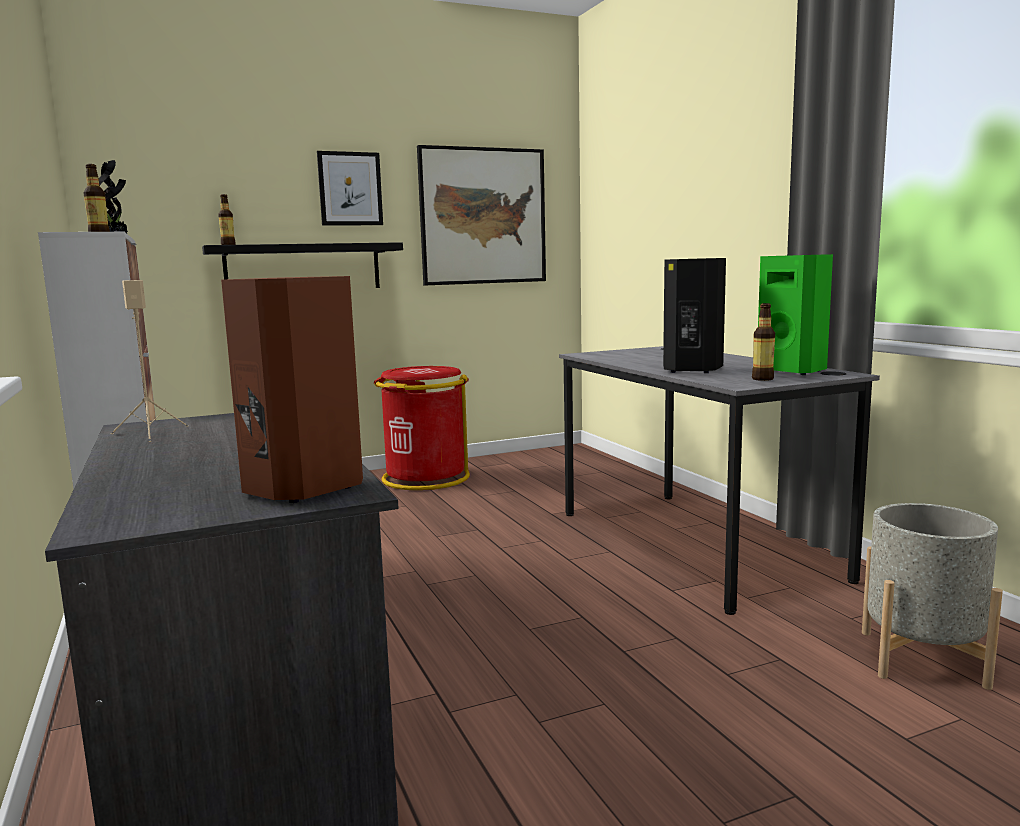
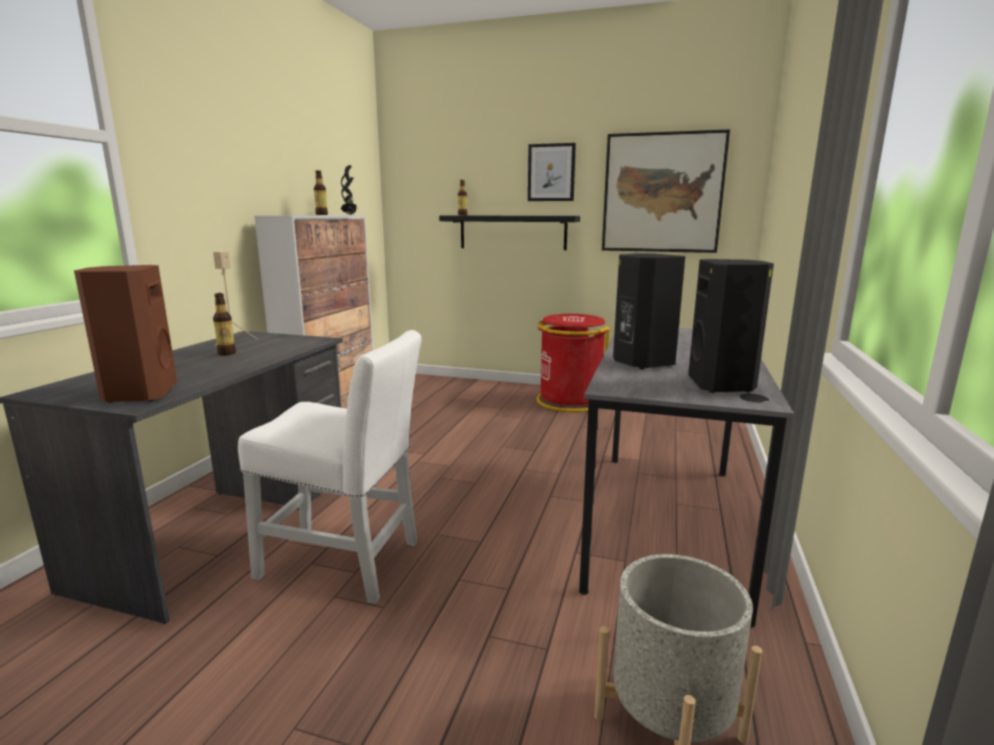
camera: 40 degrees right, 5 degrees up
bottle [752,303,775,381] -> bottle moved to [213,293,236,355]
green speaker [758,254,833,375] -> black speaker [688,259,774,393]
none -> white chair [238,330,422,604]

